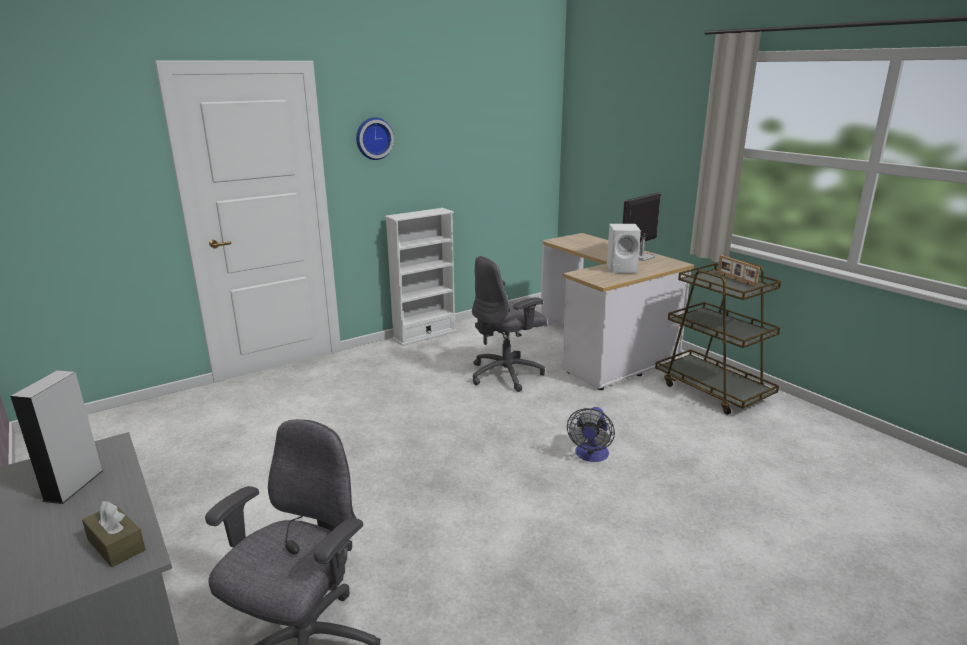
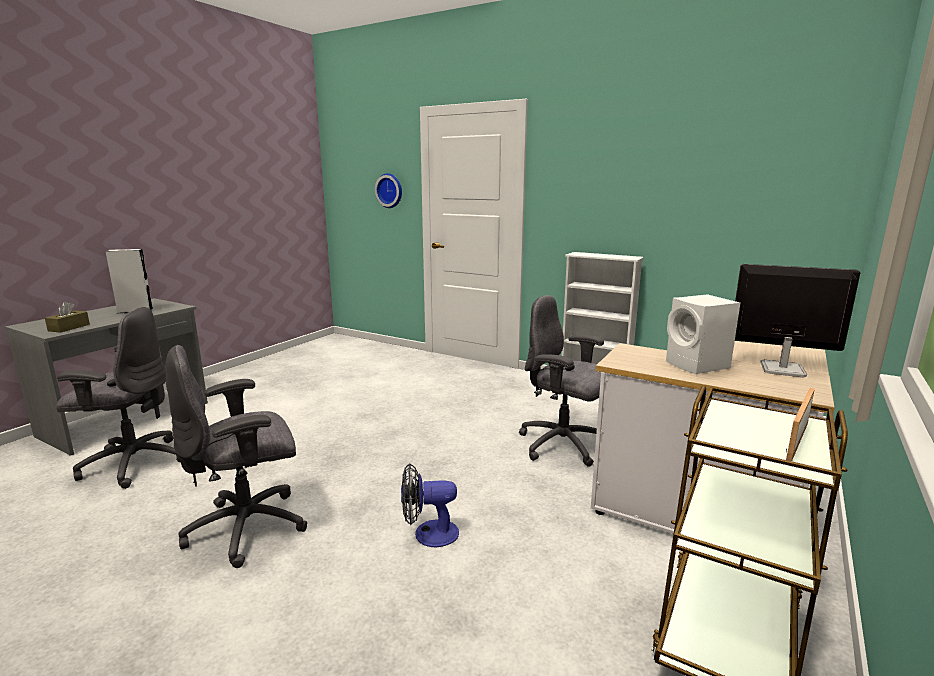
camera: 65 degrees right, 5 degrees down
wall clock [356,117,394,160] -> wall clock moved to [375,173,402,208]
none -> grey office chair [166,345,308,568]

